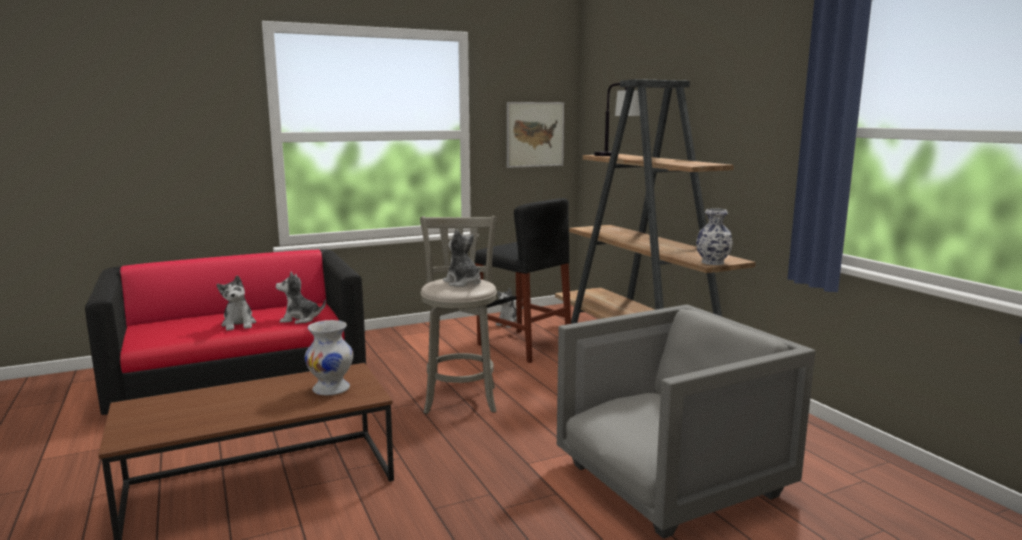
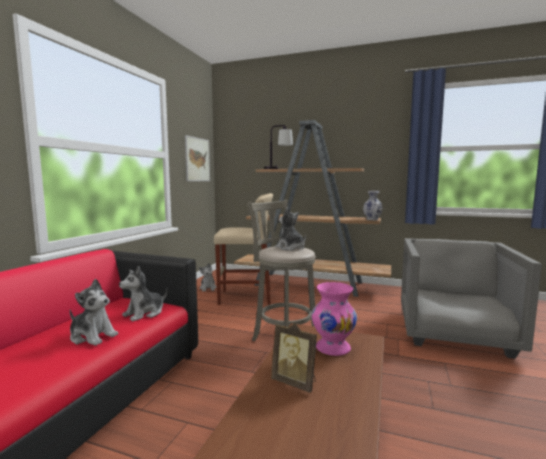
camera: 45 degrees left, 5 degrees down
white vase [305,320,353,395] -> pink vase [312,282,357,356]
plush toy [443,229,481,287] -> plush toy turned 45 degrees clockwise [275,208,306,251]
black stool [475,198,571,363] -> beige stool [214,193,273,305]
none -> picture frame [271,323,317,393]

